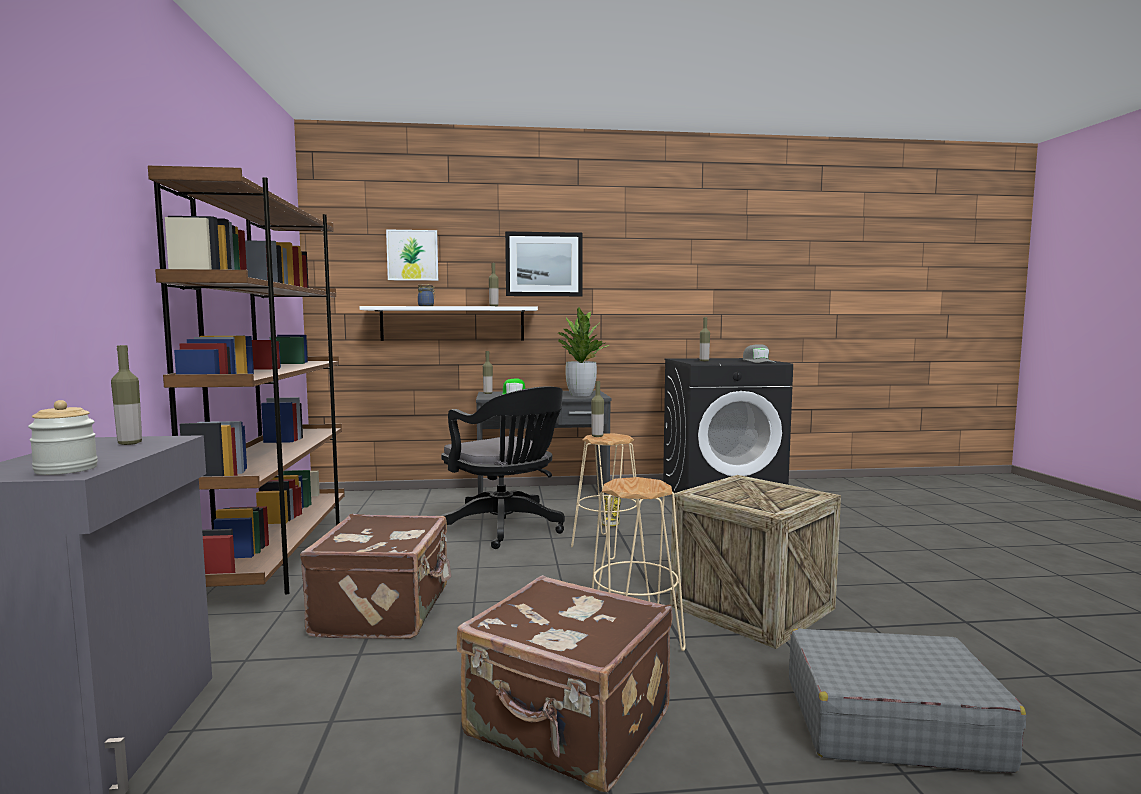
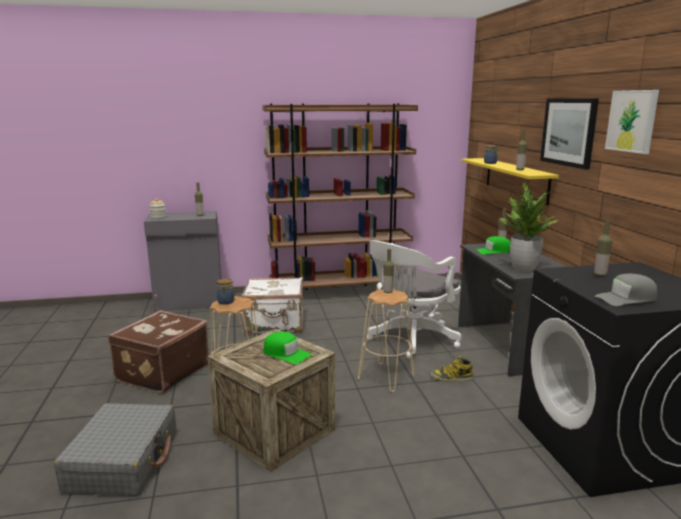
camera: 85 degrees right, 10 degrees up
brown suitcase [300,514,451,639] -> white suitcase [242,277,303,333]
white shelf [359,306,538,341] -> yellow shelf [461,158,559,205]
picture [386,229,438,281] -> picture moved to [605,90,659,154]
black office chair [439,386,565,549] -> white office chair [367,240,462,359]
none -> jar [217,278,234,305]
none -> green cap [263,332,311,364]

